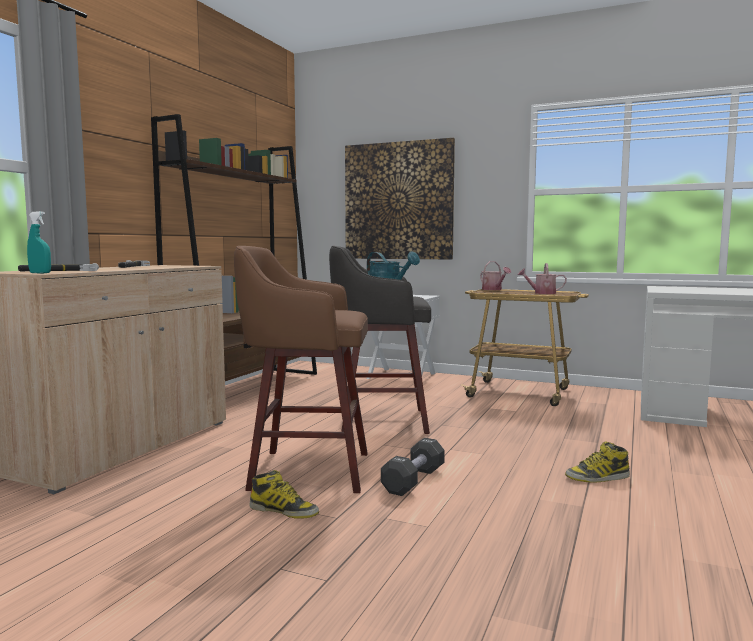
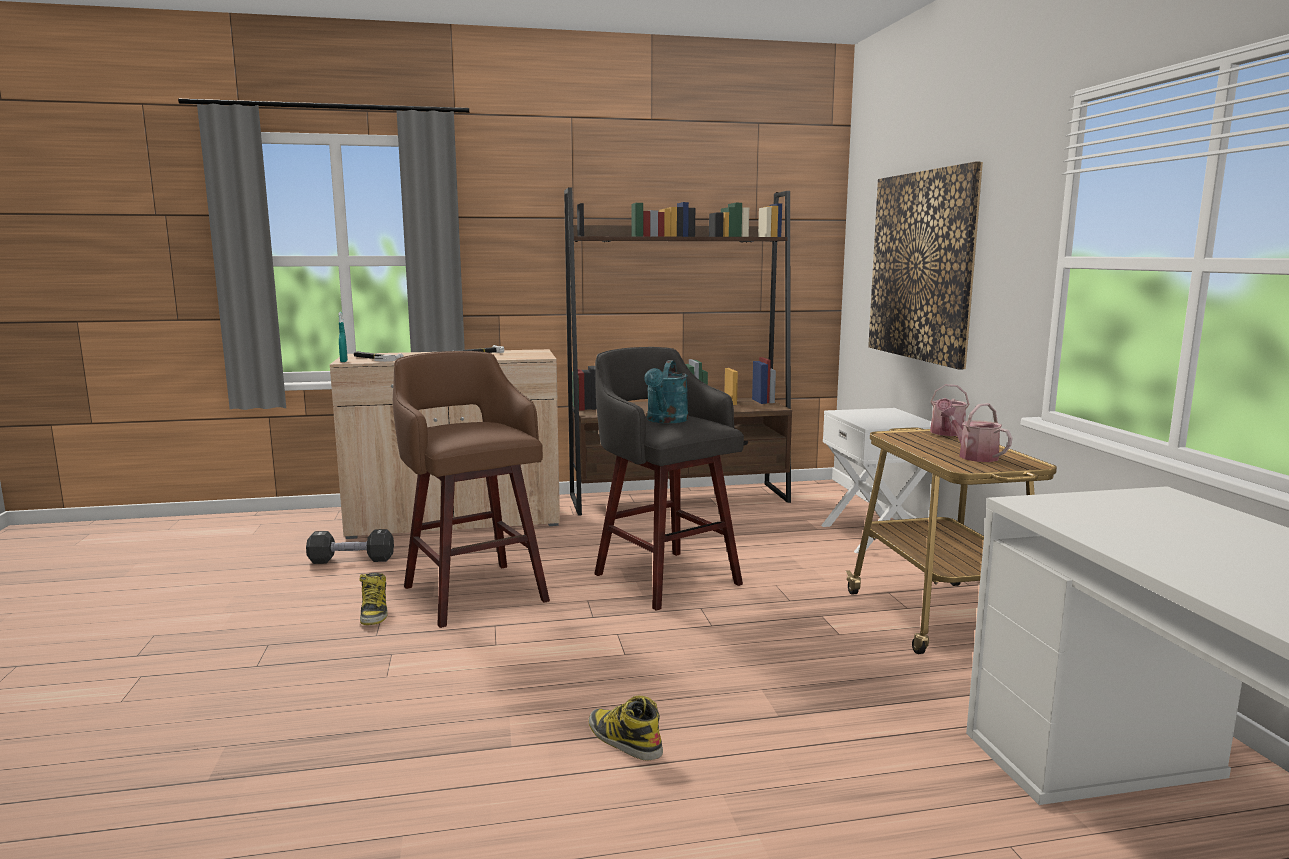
camera: 55 degrees right, 5 degrees up
black dumbbell [381,438,445,496] -> black dumbbell moved to [306,529,394,564]

